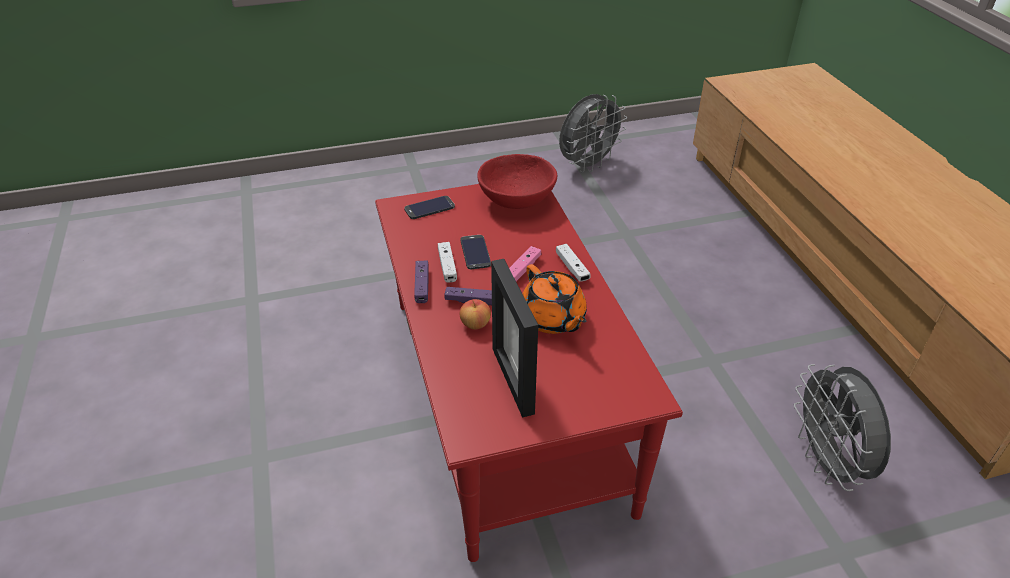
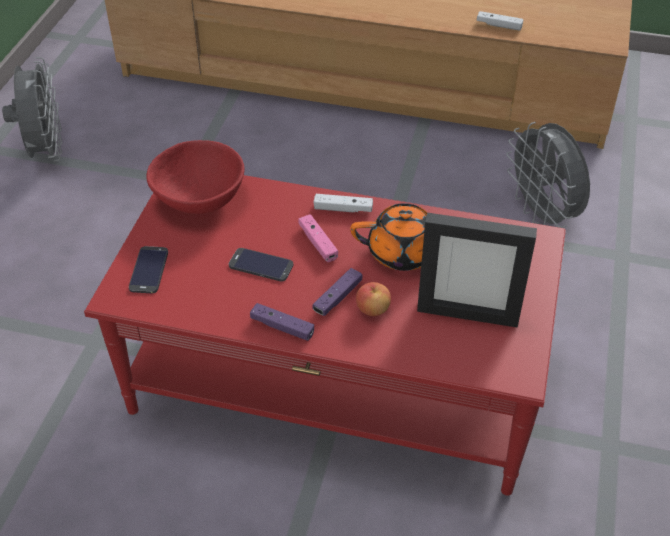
camera: 60 degrees left, 5 degrees up
white game controller [438,242,457,283] -> white game controller moved to [477,11,524,31]
grey fan [794,364,891,491] -> grey fan turned 45 degrees clockwise [506,122,590,228]

